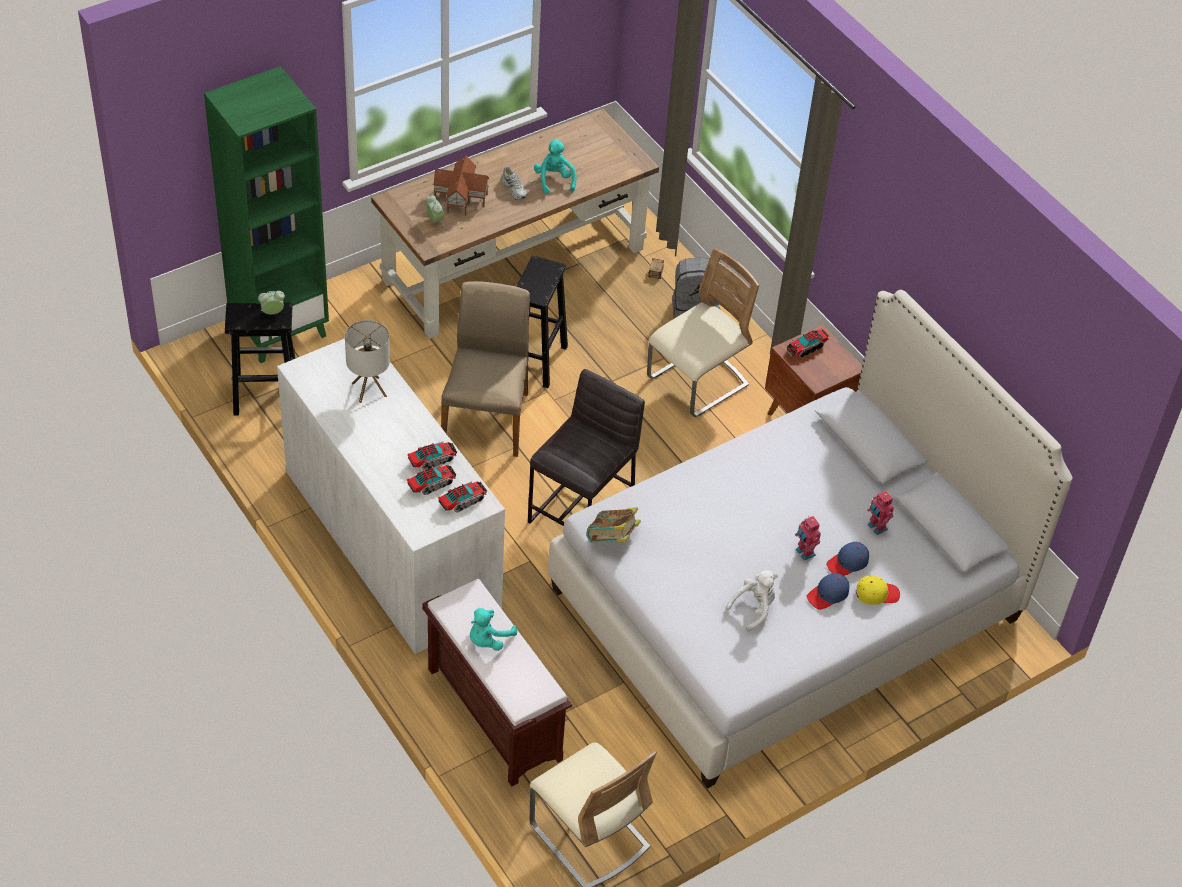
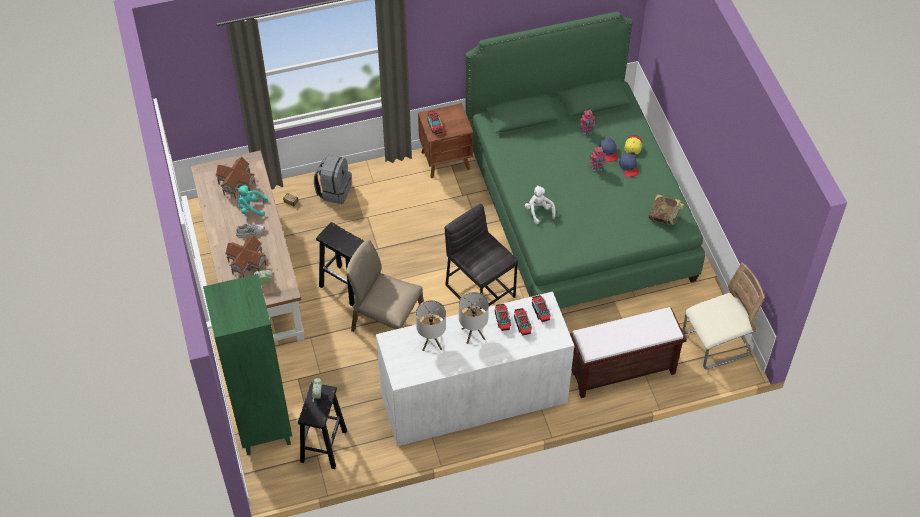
camera: 70 degrees left, 5 degrees up
turquoise plush toy [470,608,517,651] -> none
white bed [548,290,1072,789] -> green bed [465,12,705,309]
book [586,507,641,542] -> book moved to [648,194,684,225]
beige chair [647,248,759,417] -> none
white plush toy [726,570,778,632] -> white plush toy moved to [525,185,556,224]
none -> toy house [216,157,256,199]
none -> table lamp [459,292,489,344]

